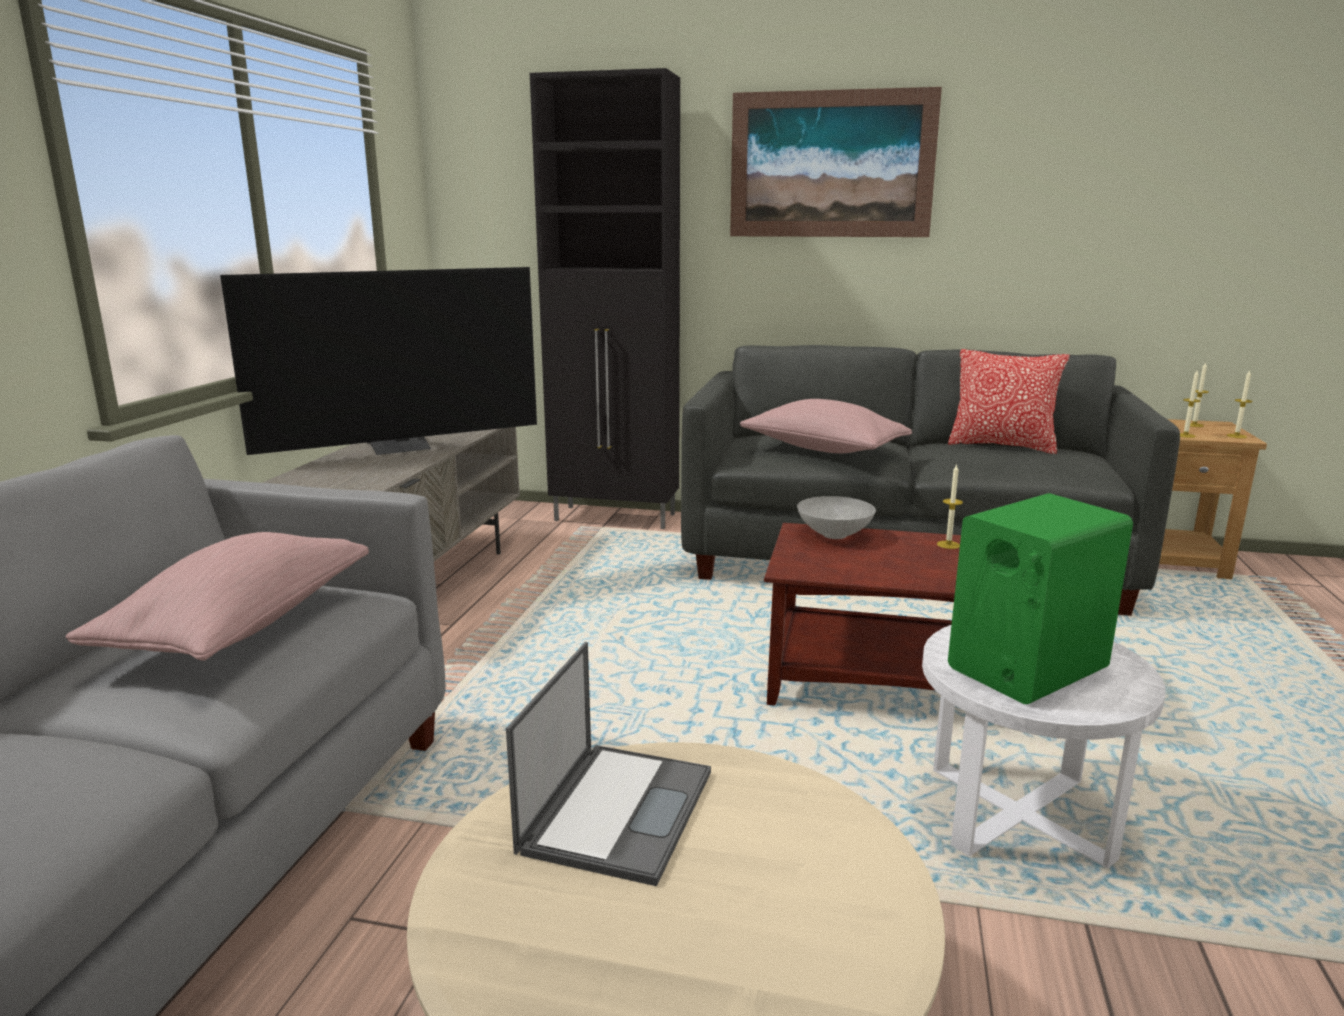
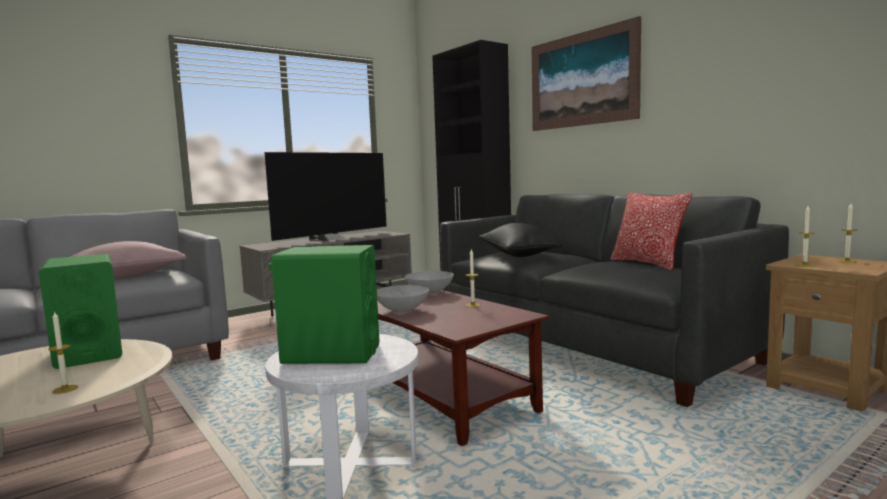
camera: 40 degrees right, 10 degrees down
television [220,267,537,455] -> television turned 60 degrees counterclockwise [264,152,387,241]
laptop [506,642,711,886] -> green speaker [39,254,122,369]
pink pillow [740,399,912,453] -> black pillow [479,223,562,257]
candle [1227,370,1253,438] -> candle moved to [48,311,78,394]
none -> grey bowl [377,285,429,313]

